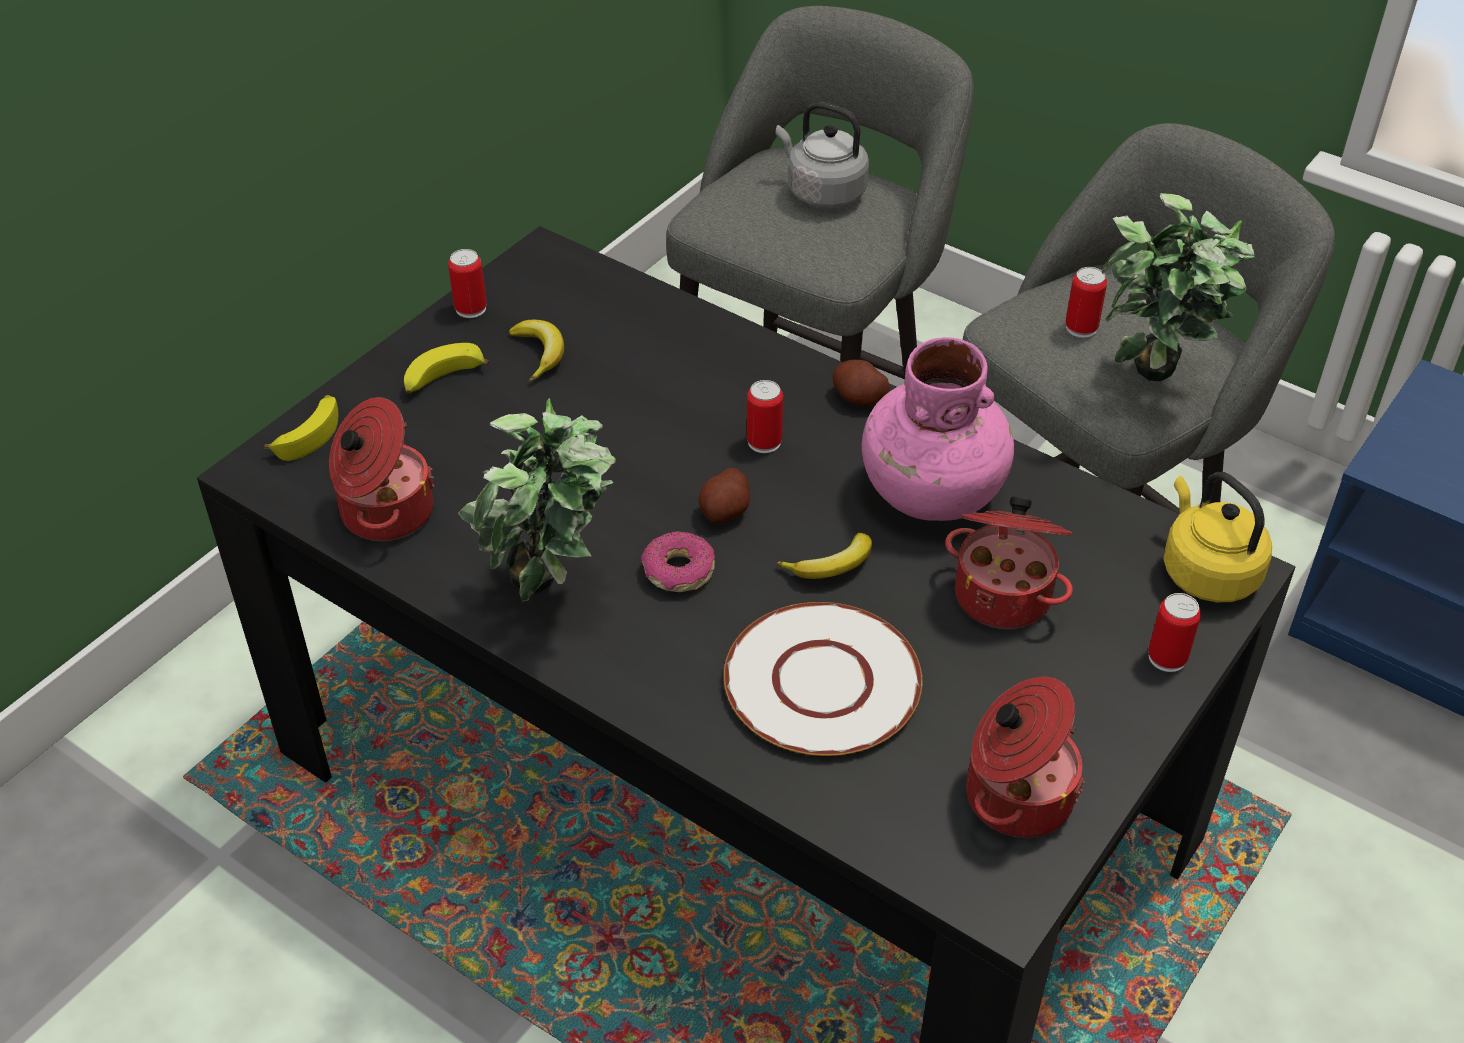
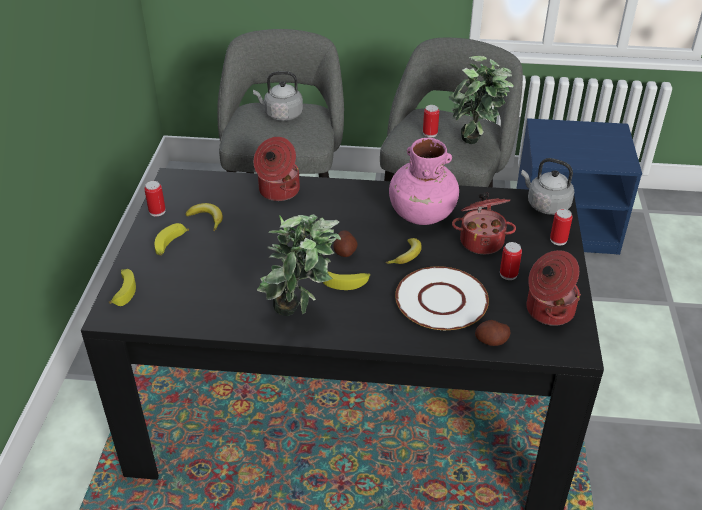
camera: 30 degrees left, 5 degrees down
cooking pot [329,397,435,541] -> cooking pot moved to [254,137,300,201]
donut [641,532,715,592] -> banana [323,272,370,290]
can [747,380,783,453] -> can moved to [500,242,522,280]
potato [832,360,890,406] -> potato moved to [475,320,511,346]
yellow kettle [1163,472,1272,602] -> grey kettle [521,158,574,215]

